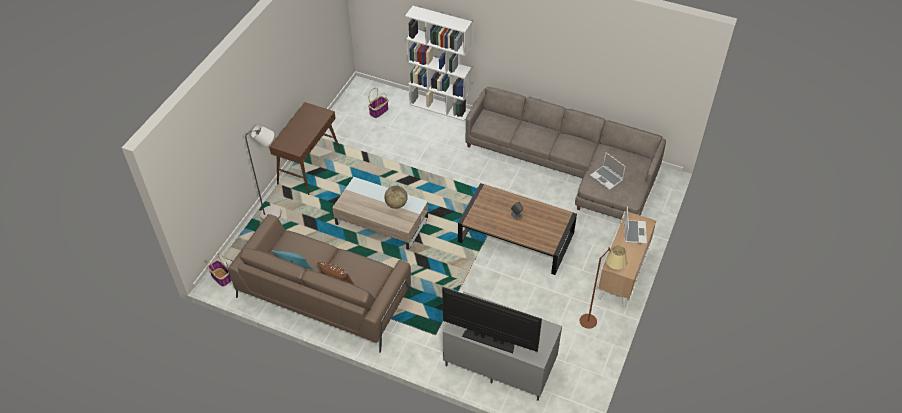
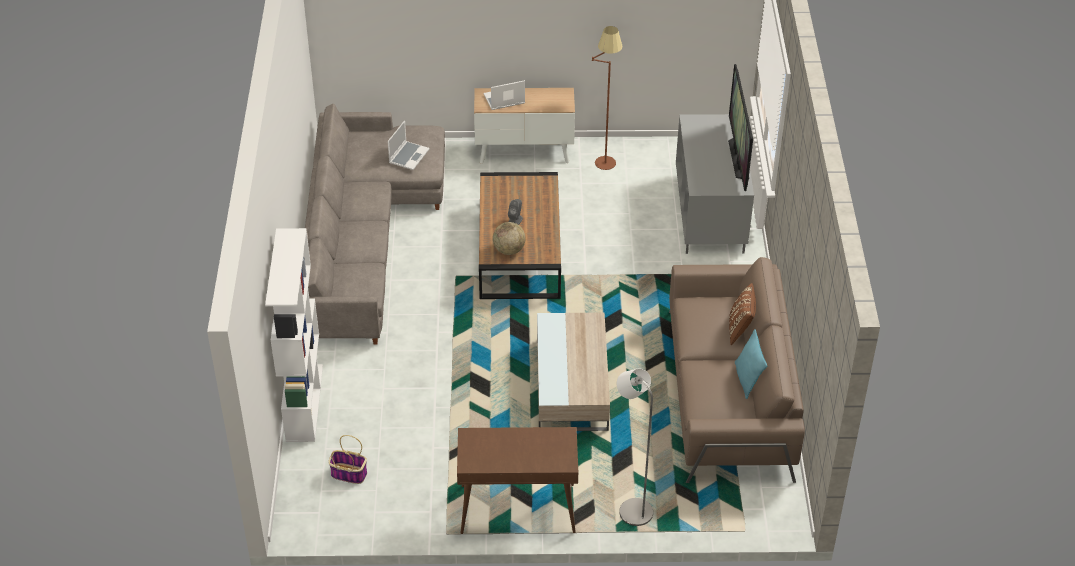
camera: 115 degrees left, 5 degrees down
basket [206,253,232,287] -> none
globe [384,186,408,209] -> globe moved to [493,222,526,255]

